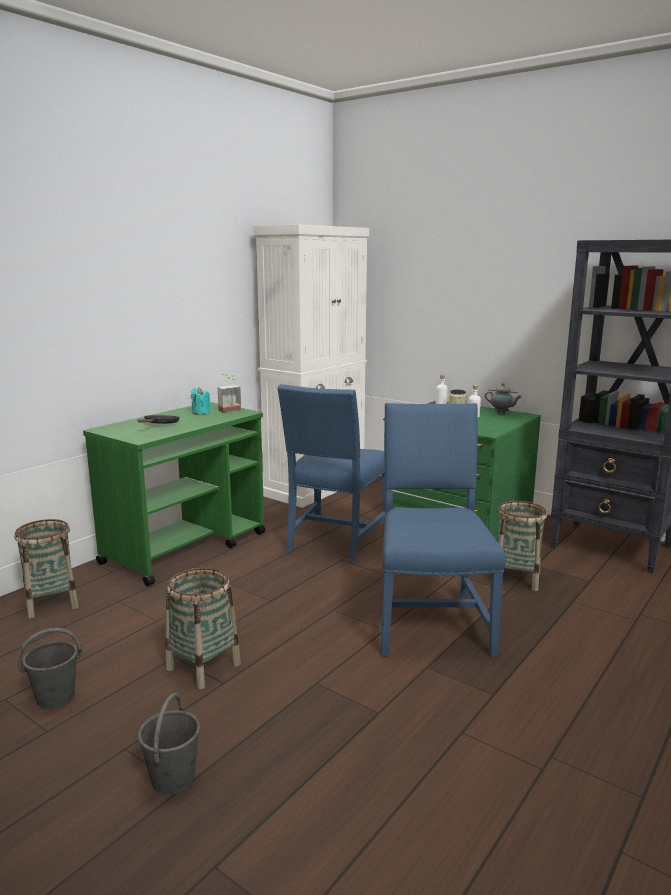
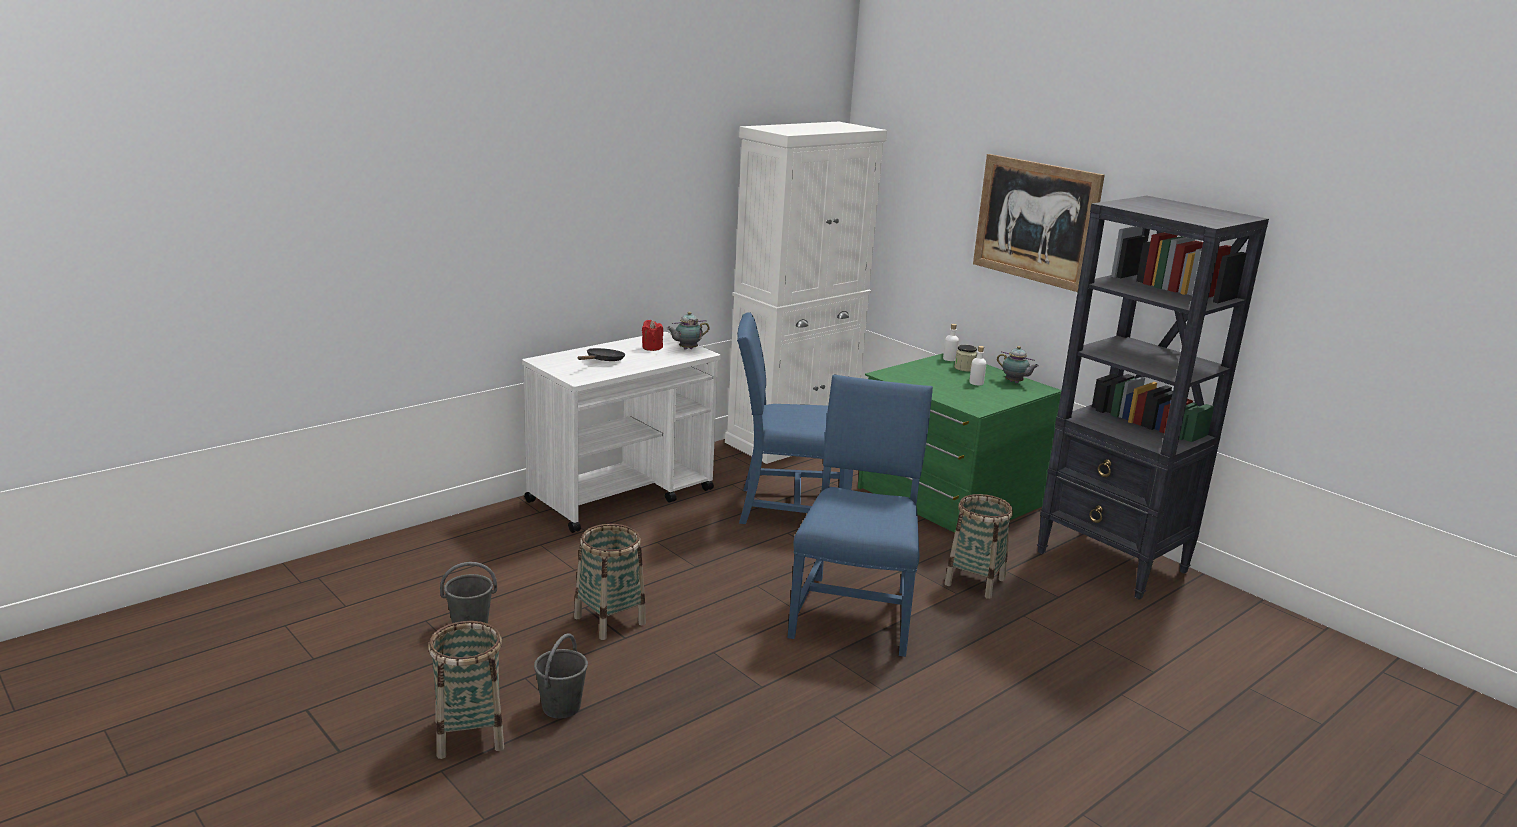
camera: 10 degrees right, 5 degrees up
basket [14,519,79,619] -> basket moved to [428,621,504,759]
green cart [83,402,266,586] -> white cart [522,332,721,533]
turquoise candle [191,388,211,415] -> red candle [642,320,663,351]
potted plant [218,374,241,413] -> teapot [666,312,710,350]
blue chair [277,384,386,563] -> blue chair turned 60 degrees clockwise [737,312,853,524]
none -> picture [973,154,1105,292]

